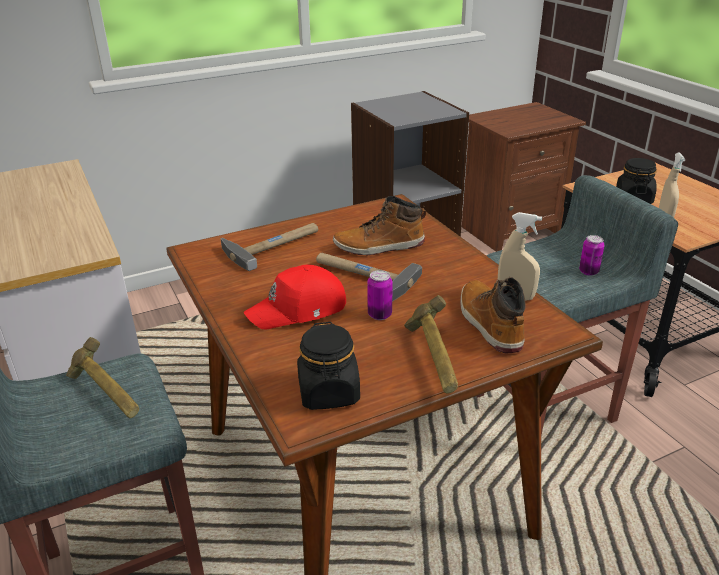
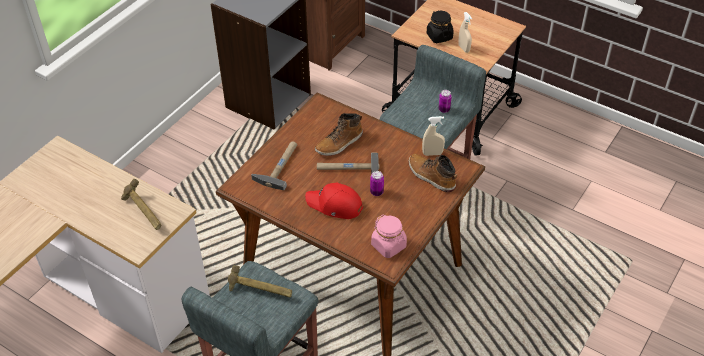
camera: 30 degrees left, 15 degrees up
red cap [244,265,346,330] -> red cap turned 75 degrees clockwise [305,183,363,219]
black jar [297,322,360,410] -> pink jar [371,215,407,258]
hammer [404,295,458,393] -> hammer moved to [121,179,161,230]

